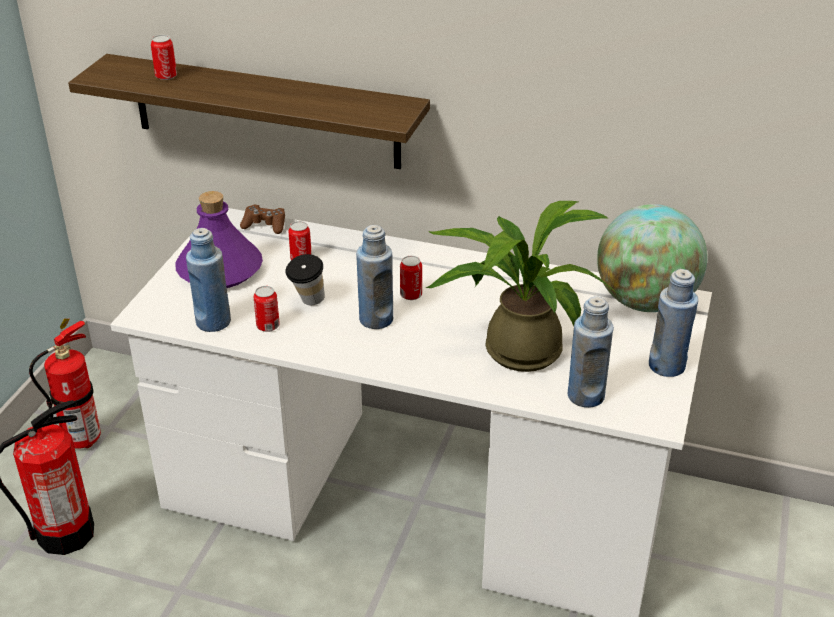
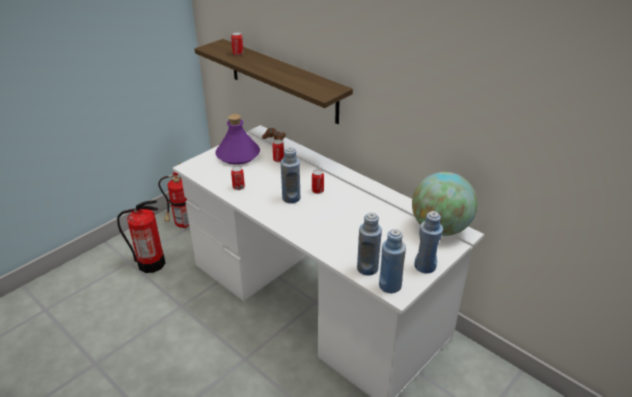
camera: 25 degrees right, 0 degrees up
blue bottle [186,228,231,332] -> blue bottle moved to [379,229,406,293]
cup [285,254,325,305] -> none
potted plant [425,201,618,372] -> none

